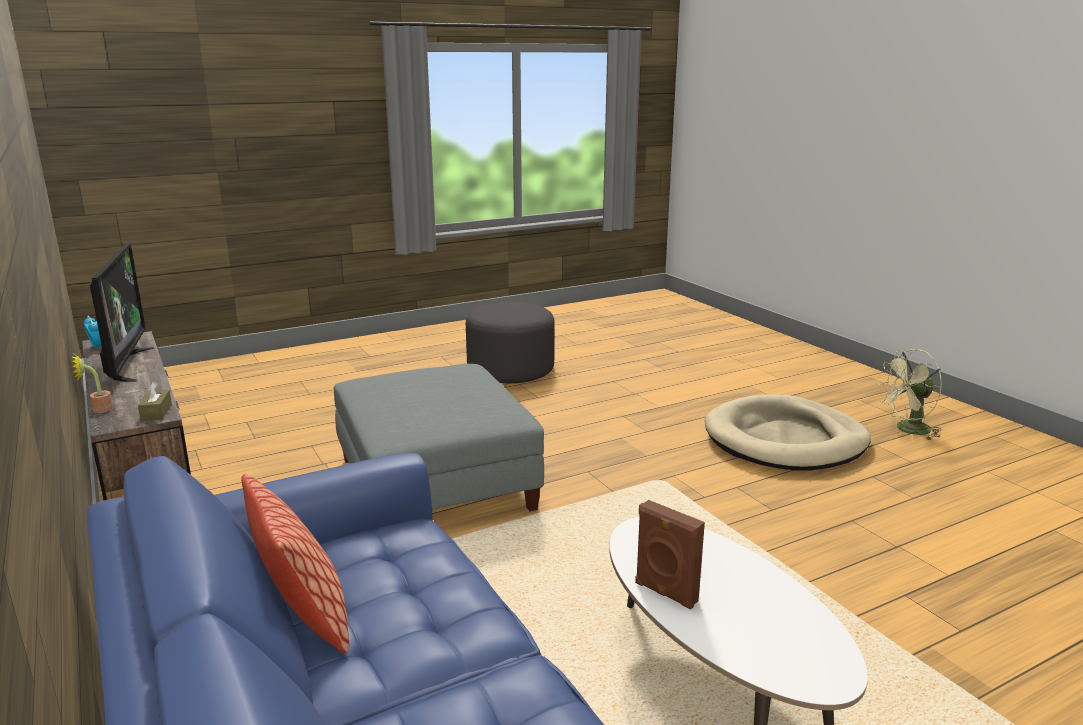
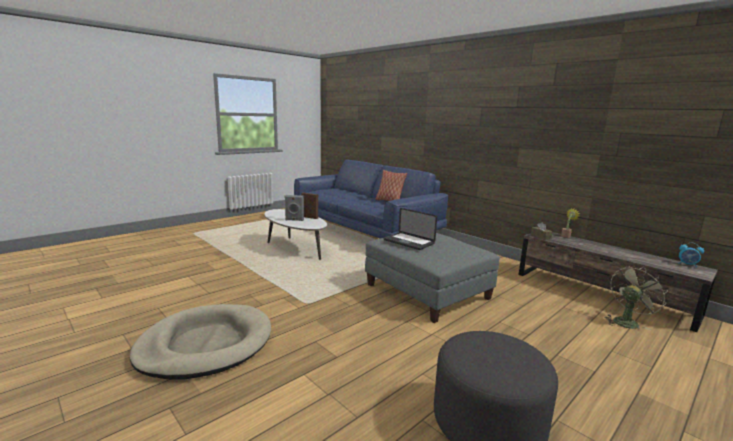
camera: 165 degrees right, 5 degrees down
television [90,243,155,382] -> none
green fan [878,349,942,440] -> green fan moved to [604,266,668,330]
none -> grey speaker [285,195,304,221]
none -> laptop [384,208,437,250]

